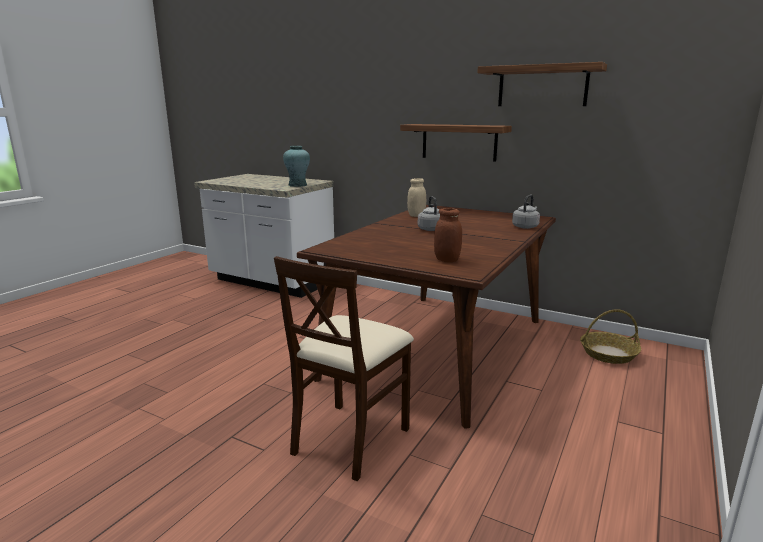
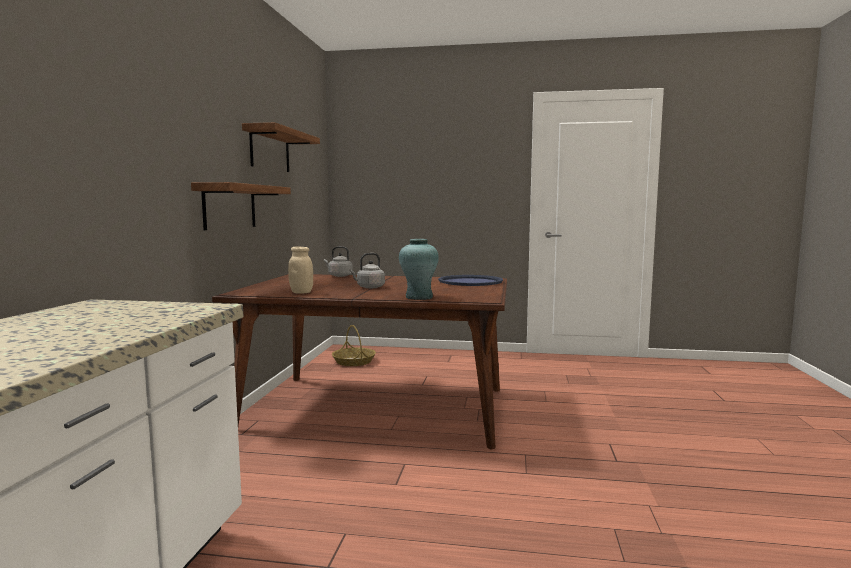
camera: 110 degrees left, 10 degrees down
beige chair [274,256,414,481] -> none
turquoise vase [283,146,310,187] -> turquoise vase moved to [399,239,439,300]
brown jar [434,208,462,262] -> blue tray [438,275,503,286]

